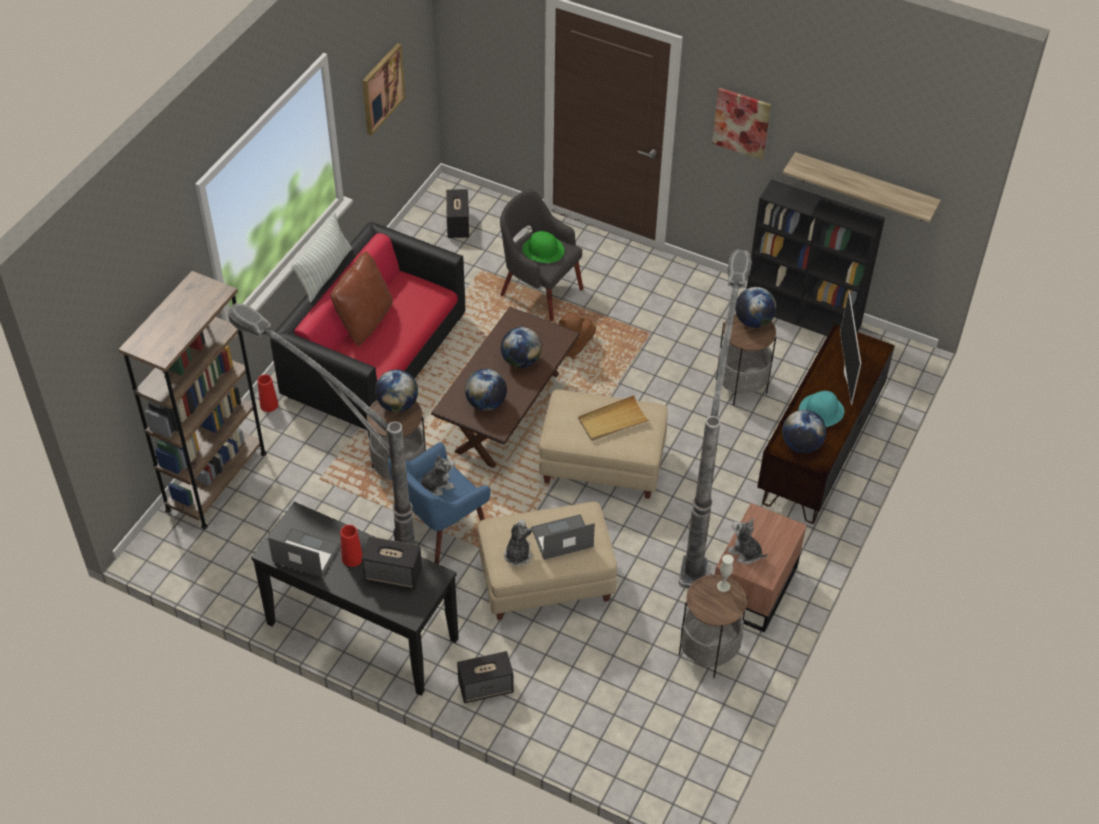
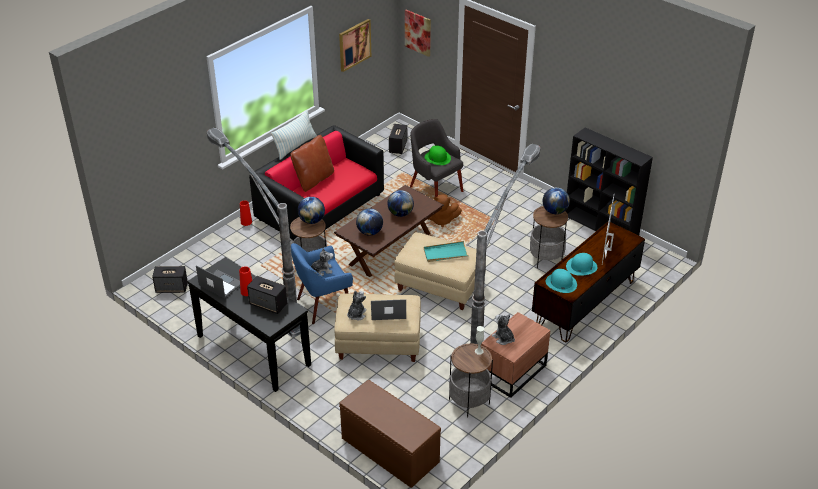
camera: 15 degrees right, 10 degrees down
brown bookcase [118,271,267,529] -> none
speaker [457,651,514,703] -> speaker moved to [152,266,188,293]
beige tray [578,395,650,441] -> turquoise tray [424,241,468,262]
picture [712,88,771,160] -> picture moved to [405,10,431,57]
globe [782,410,826,453] -> turquoise hat [546,269,577,293]
shelf [783,152,941,223] -> none
none -> brown bench [339,380,441,488]

